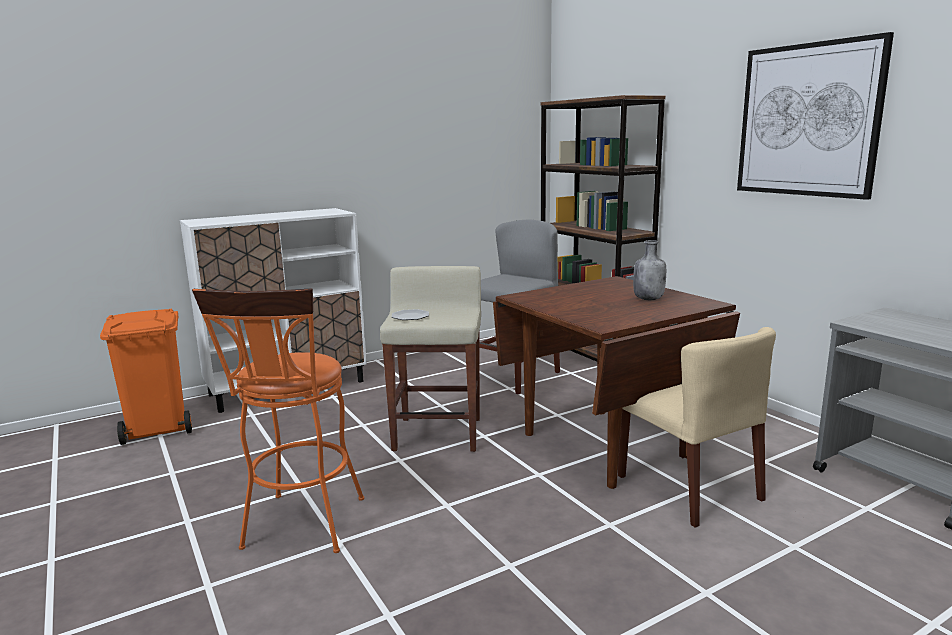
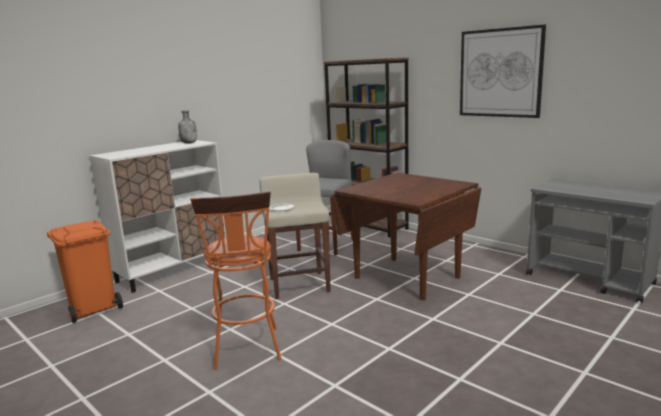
camera: 15 degrees left, 0 degrees up
beige chair [618,327,776,528] -> none
grey bottle [633,240,666,300] -> grey bottle moved to [178,111,197,144]

